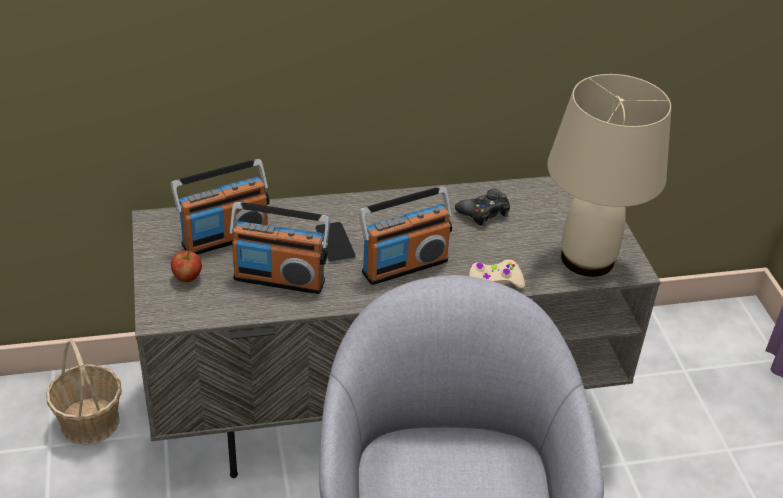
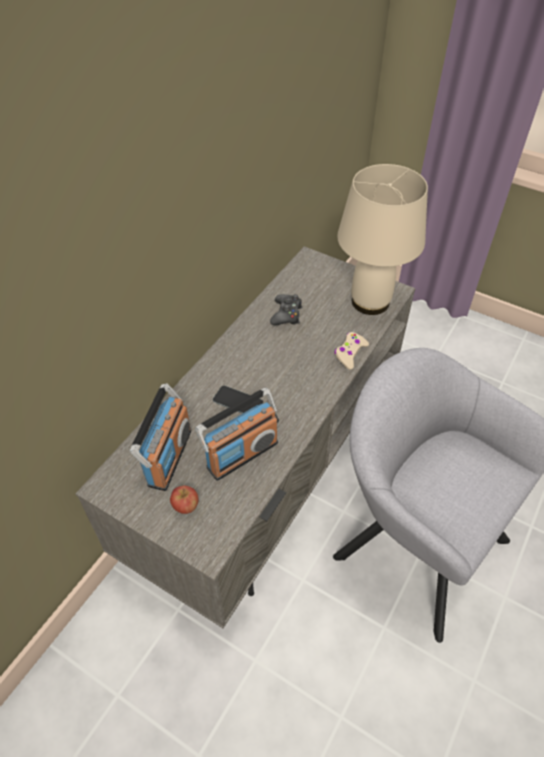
camera: 45 degrees left, 10 degrees up
basket [46,339,122,445] -> none
radio [358,186,452,285] -> none

